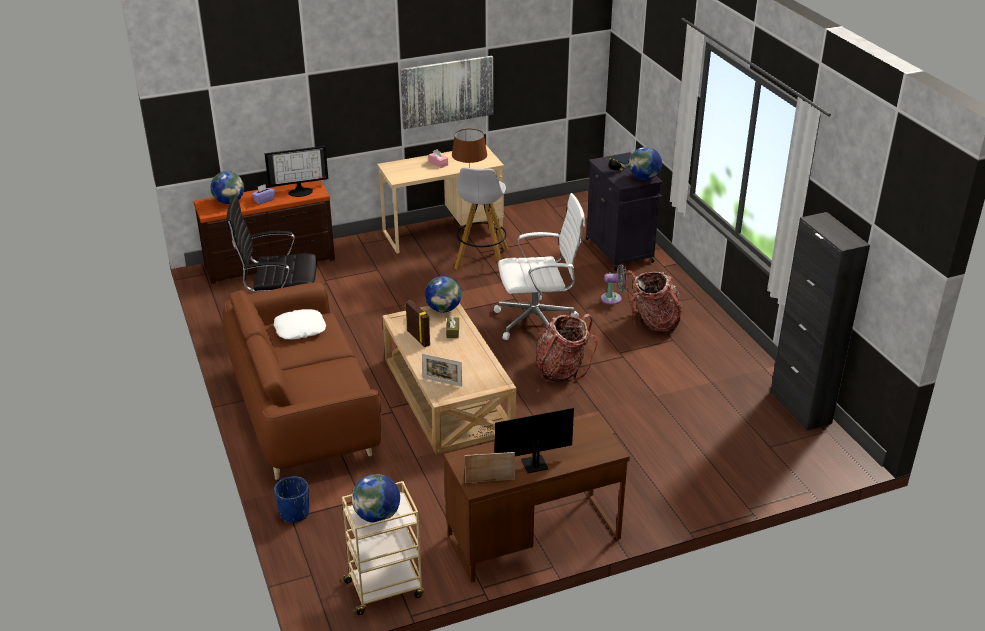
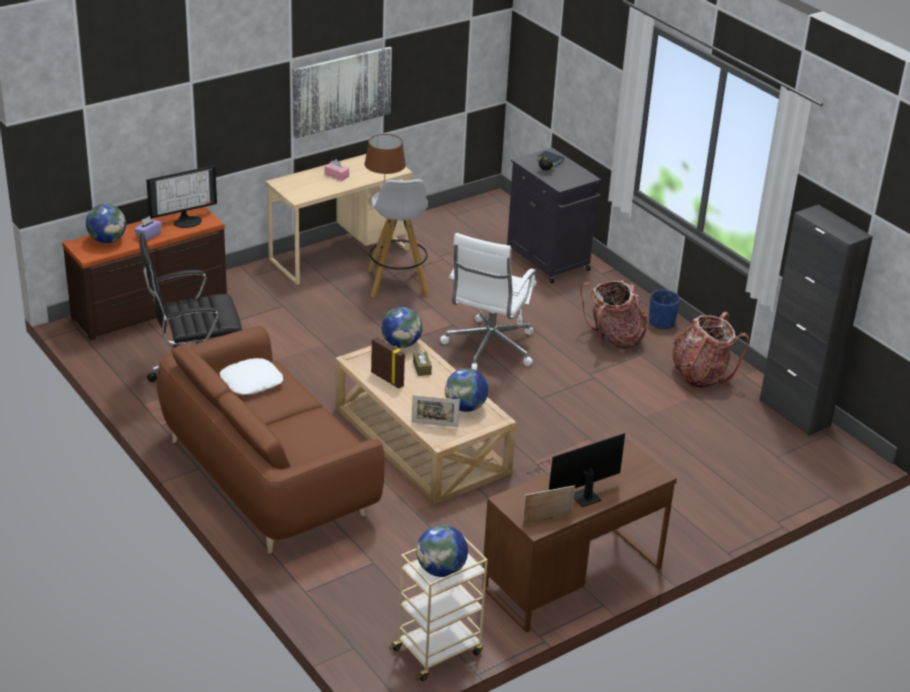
camera: 15 degrees left, 0 degrees up
blue planter [274,476,309,523] -> blue planter moved to [649,290,680,330]
white office chair [494,193,585,340] -> white office chair turned 135 degrees clockwise [440,233,537,371]
backpack [536,314,597,383] -> backpack moved to [673,312,749,389]
grey fan [601,264,627,305] -> none
globe [629,147,662,180] -> globe moved to [445,368,488,412]

